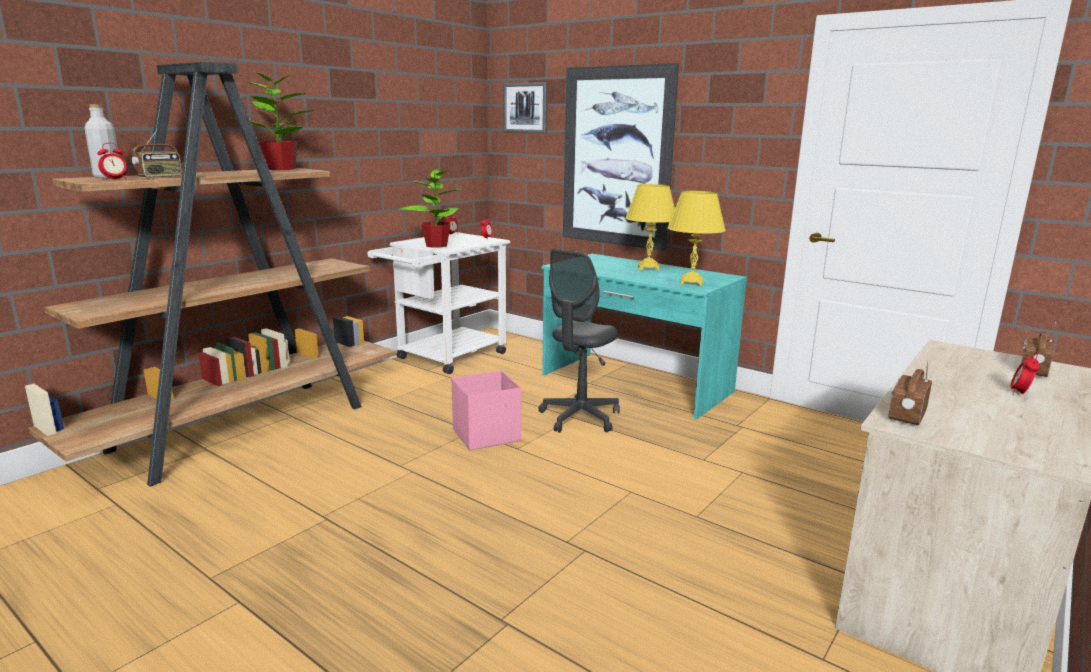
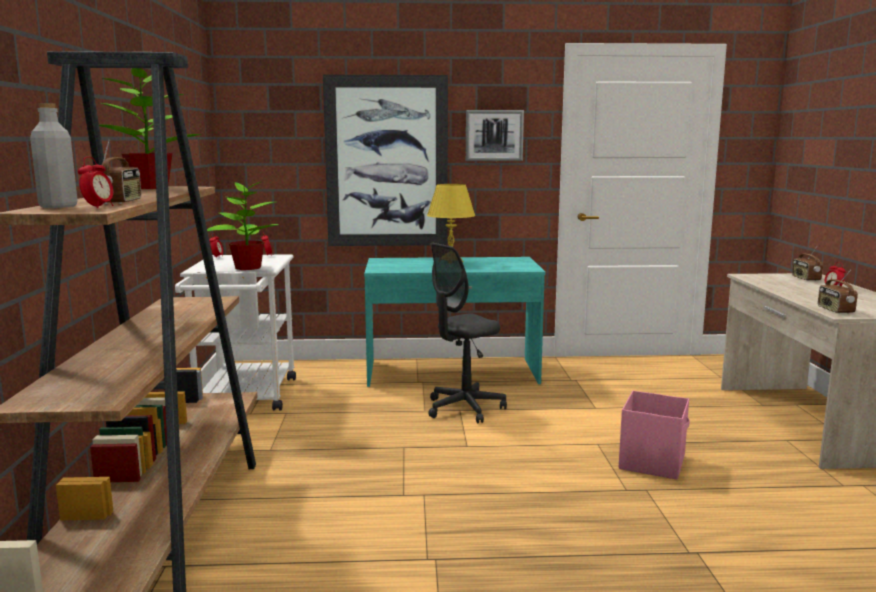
camera: 40 degrees left, 5 degrees down
pink storage box [452,371,521,451] -> pink storage box moved to [619,391,690,480]
picture [503,82,548,133] -> picture moved to [466,110,524,161]
grey office chair [539,249,620,433] -> grey office chair turned 60 degrees clockwise [428,243,507,423]
yellow table lamp [667,191,726,286] -> none

